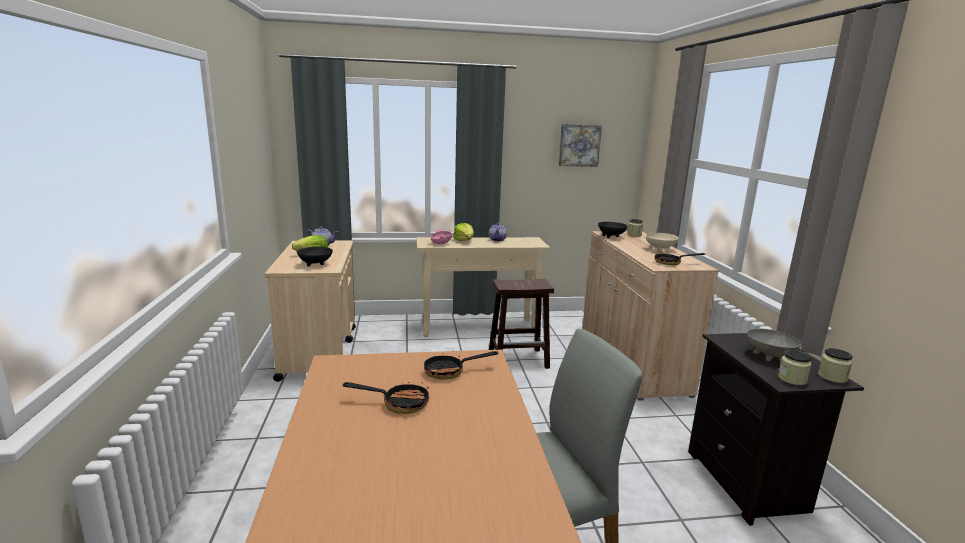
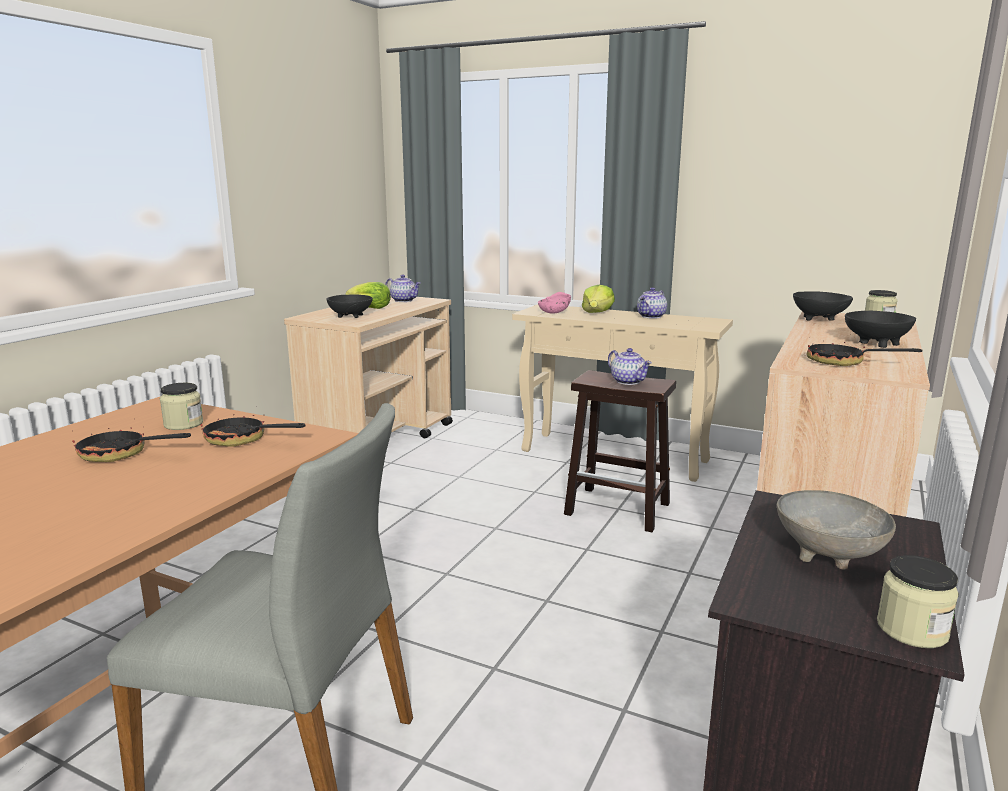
camera: 35 degrees right, 0 degrees up
frying pan [343,382,429,414] -> frying pan turned 150 degrees clockwise [72,426,191,462]
picture [558,124,602,167] -> none
beige bowl [646,233,679,252] -> black bowl [845,311,916,348]
jar [778,350,812,385] -> jar moved to [160,383,203,430]
none -> teapot [608,348,652,385]

